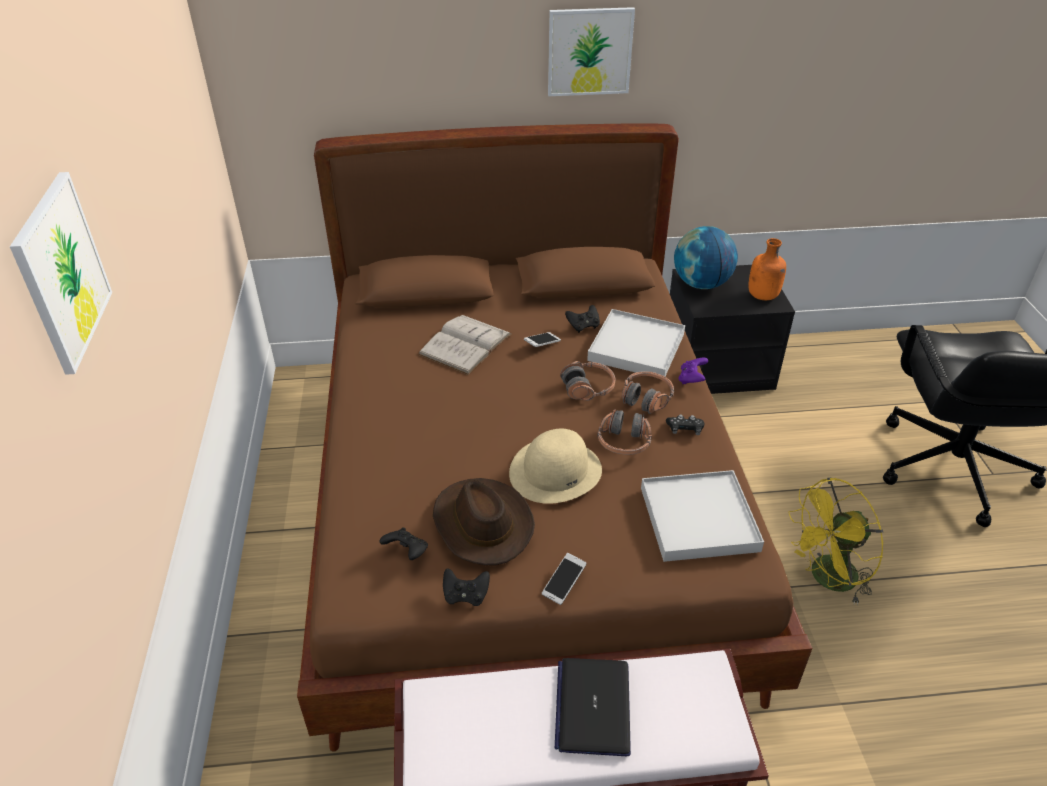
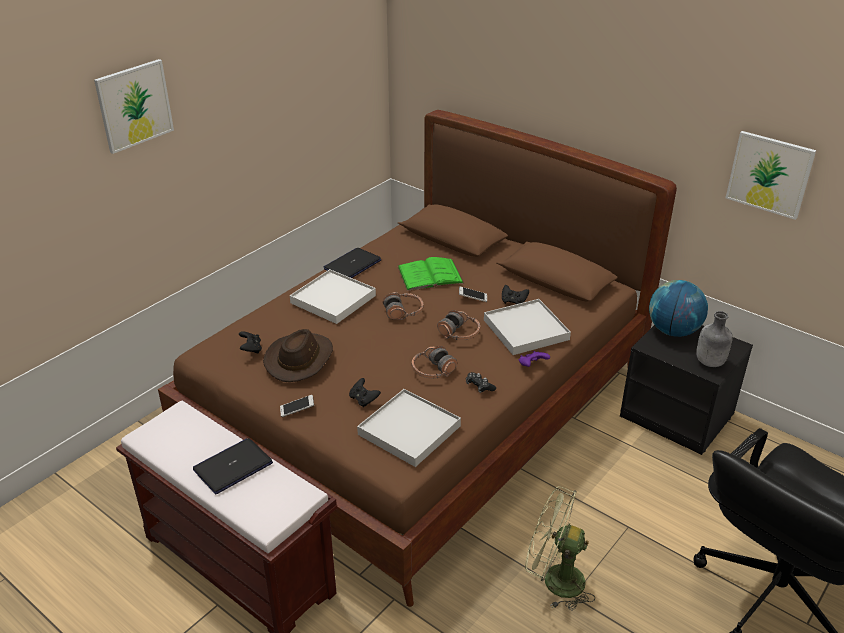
camera: 45 degrees right, 5 degrees down
white book [418,315,512,375] -> green book [398,257,464,291]
black game controller [443,568,490,606] -> black game controller moved to [349,378,381,407]
beige hat [509,429,602,504] -> none
picture [548,7,635,96] -> picture moved to [726,131,816,220]
headphones [622,371,674,414] -> headphones moved to [383,292,423,320]
orange bottle [748,238,786,300] -> grey bottle [696,311,733,367]
yellow fan [789,477,883,605] -> green fan [525,486,595,611]
none -> white tray [290,269,376,324]
none -> laptop [324,248,382,278]

